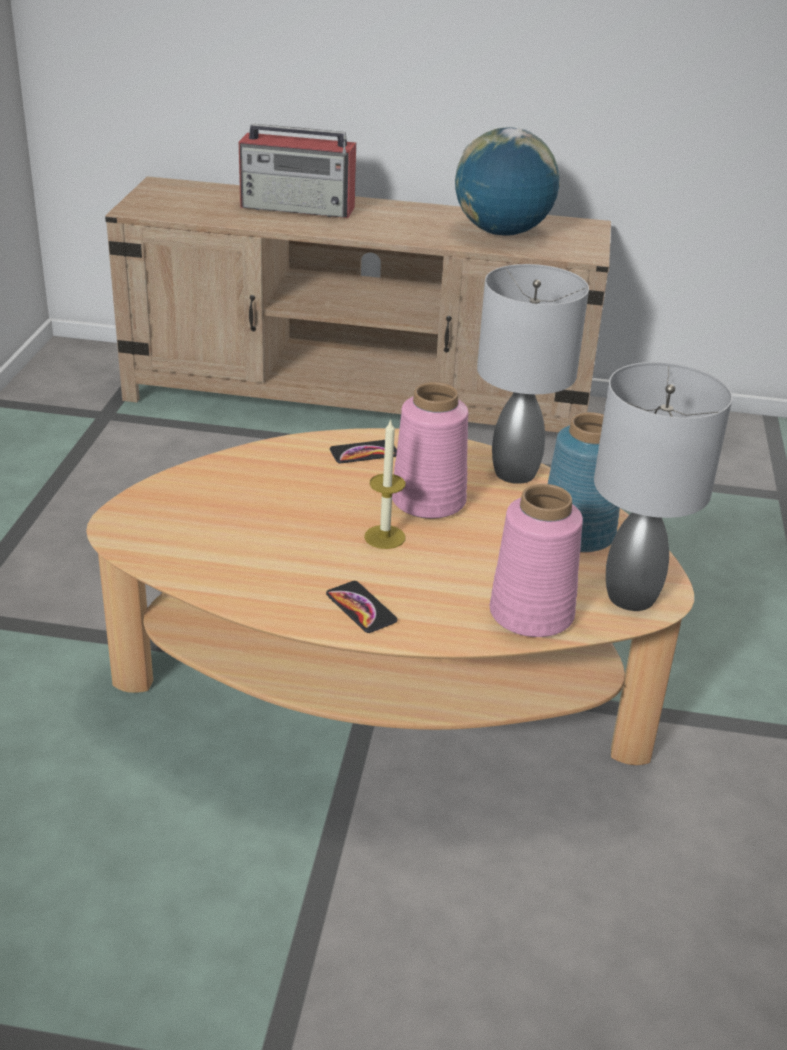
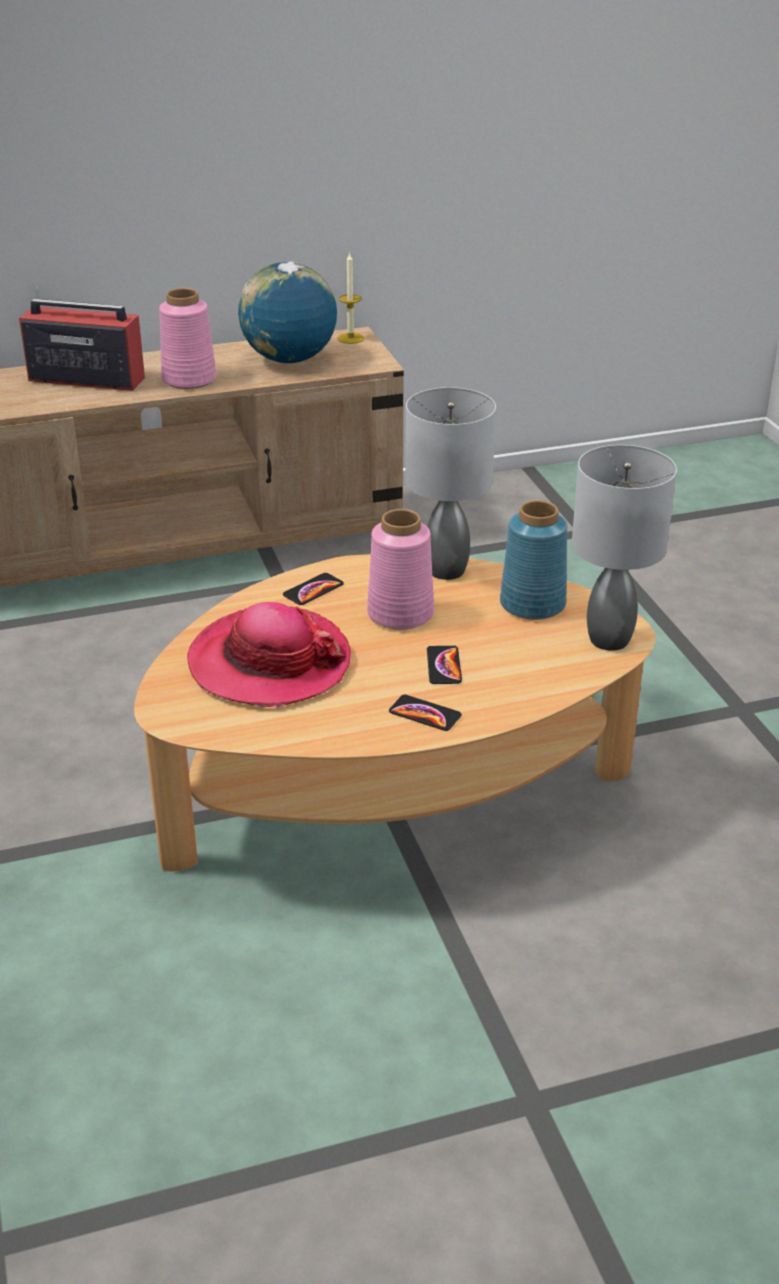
camera: 25 degrees left, 0 degrees up
radio [239,124,356,218] -> radio turned 150 degrees counterclockwise [19,288,145,391]
candle [364,419,405,549] -> candle moved to [338,252,364,344]
pink vase [490,484,583,637] -> pink vase moved to [159,288,217,389]
none -> hat [187,602,351,707]
none -> phone [427,646,462,684]

